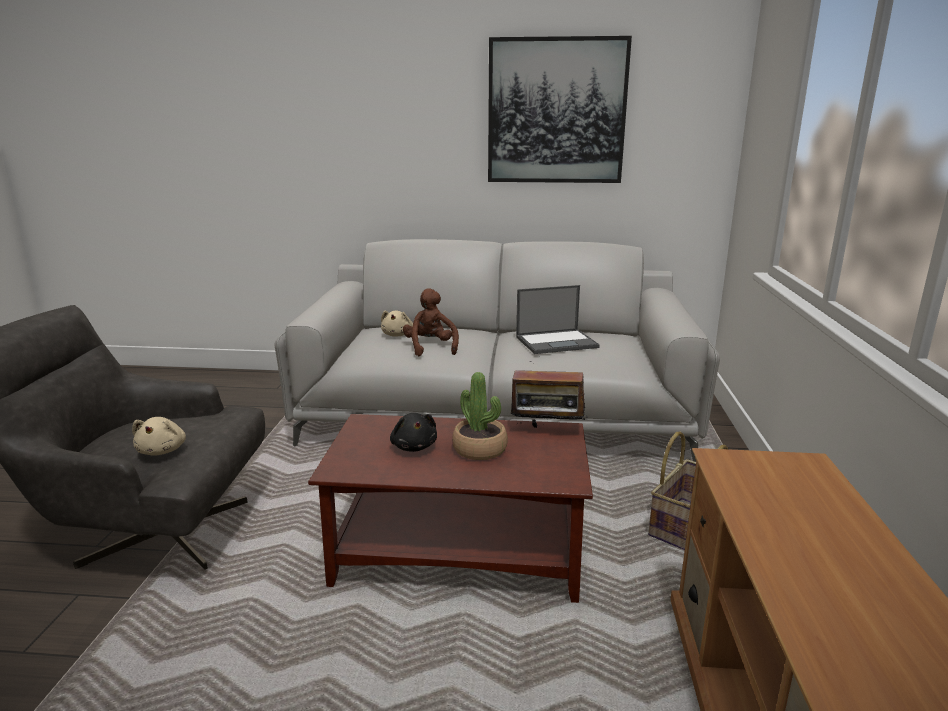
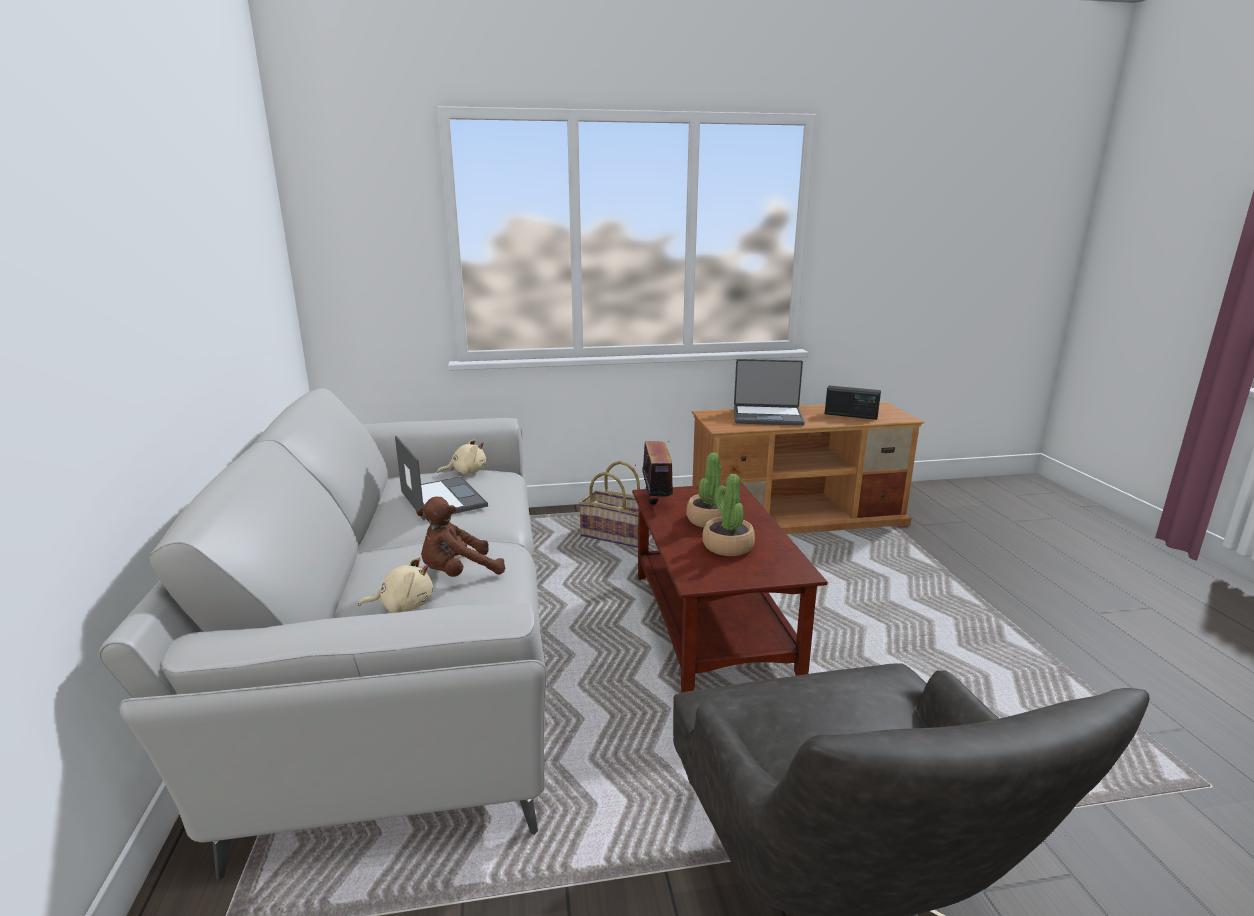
camera: 105 degrees left, 0 degrees up
beige plush toy [132,417,186,456] -> beige plush toy moved to [437,439,486,474]
black plush toy [390,413,437,452] -> potted plant [702,474,755,556]
picture [488,36,632,183] -> none
none -> laptop [734,359,805,426]
none -> radio [825,386,881,420]

